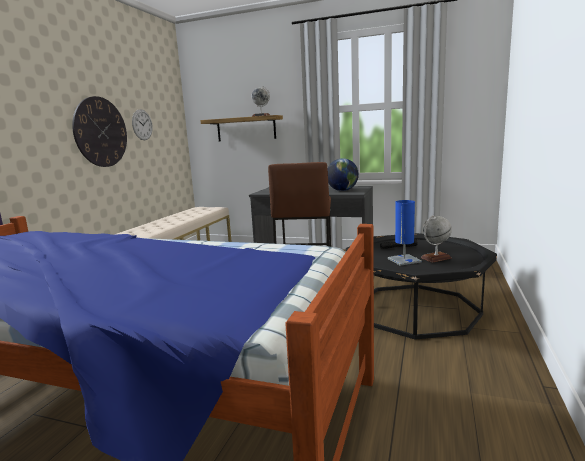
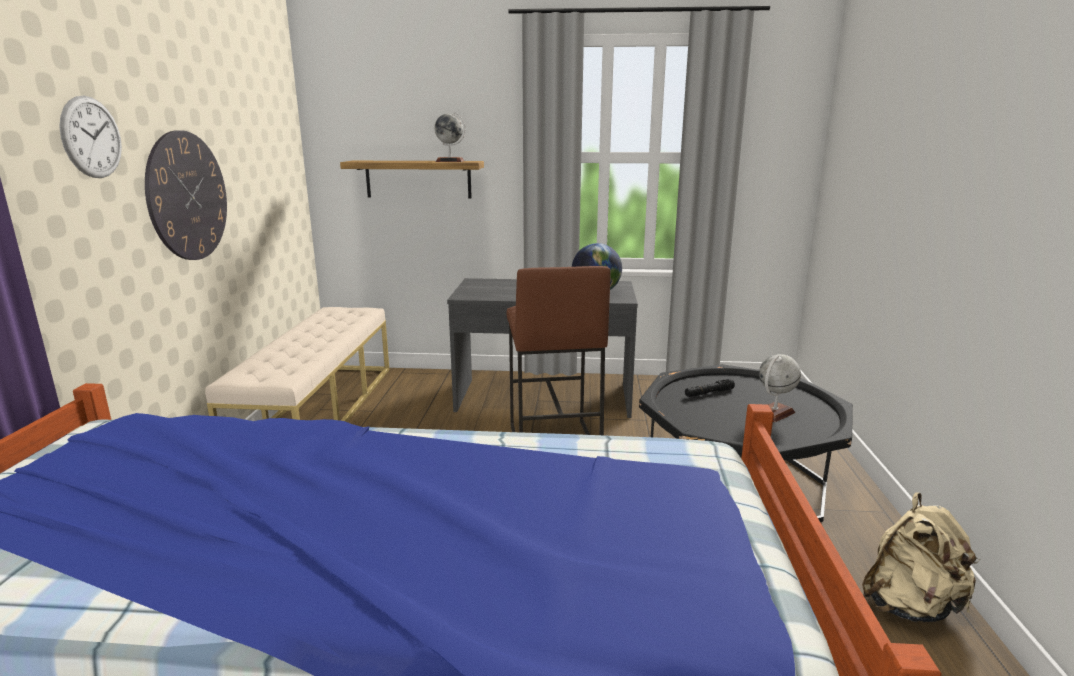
camera: 15 degrees left, 5 degrees up
wall clock [132,109,153,140] -> wall clock moved to [59,96,122,178]
blue table lamp [388,200,422,266] -> none
none -> beige backpack [862,492,980,622]

